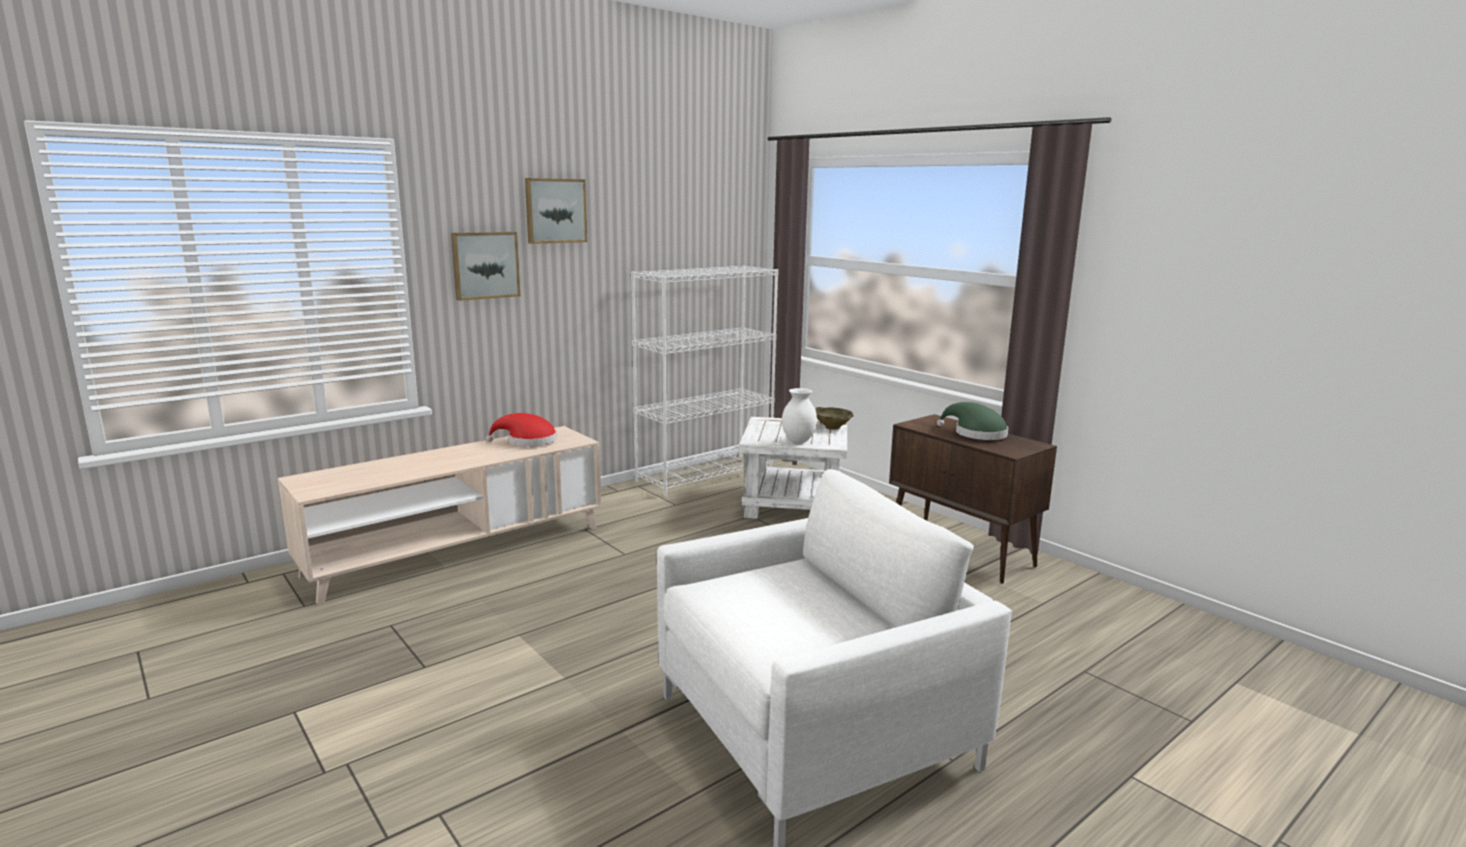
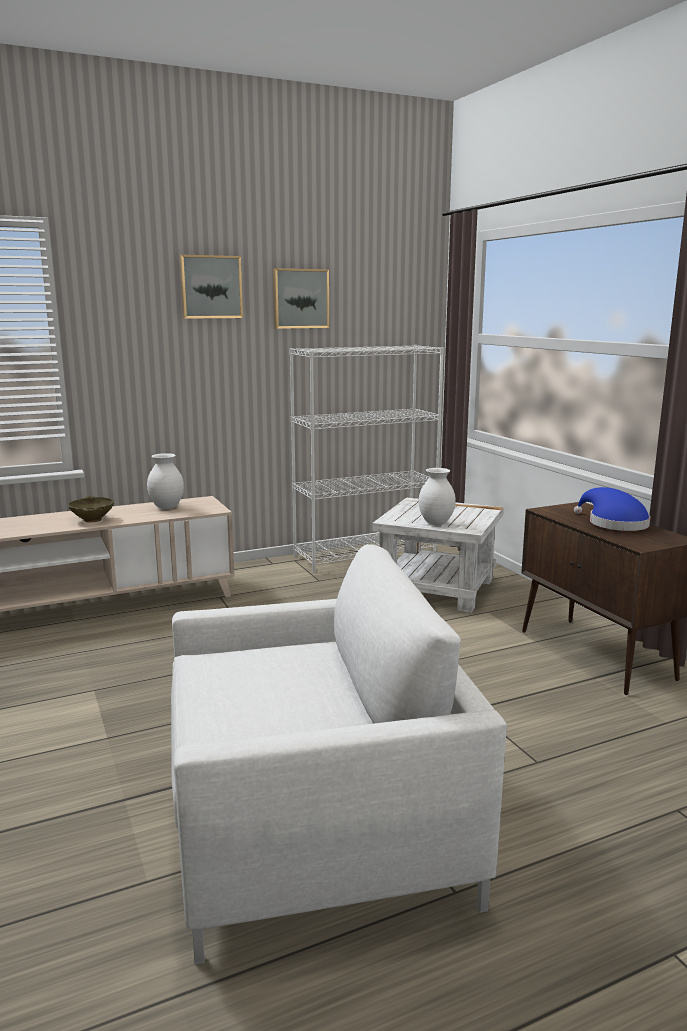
camera: 15 degrees right, 0 degrees up
picture [451,232,520,301] -> picture moved to [273,268,329,329]
red hat [486,413,557,447] -> white vase [147,453,184,509]
beige bowl [816,407,854,430] -> beige bowl moved to [67,496,115,522]
green hat [937,402,1008,440] -> blue hat [574,487,650,531]

